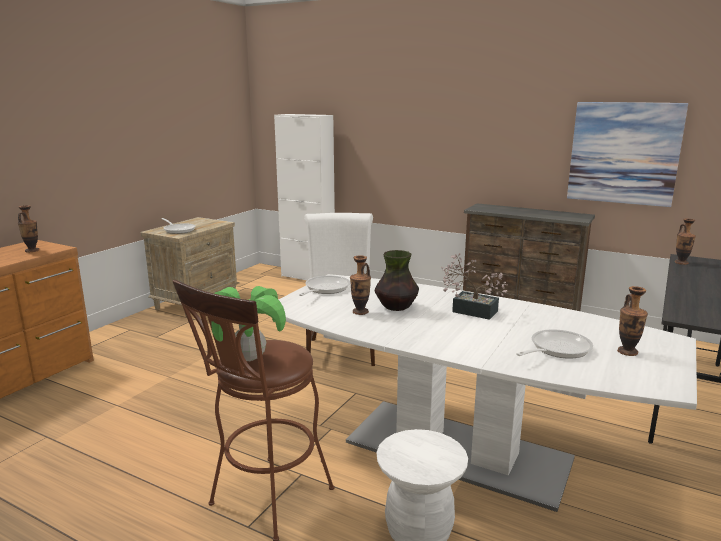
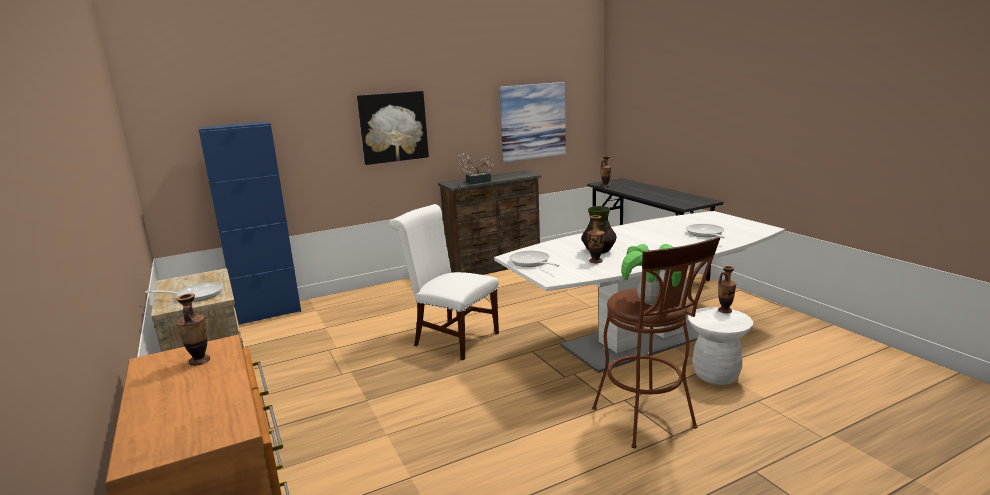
camera: 55 degrees left, 0 degrees up
white cabinet [274,114,335,280] -> blue cabinet [198,121,301,325]
potted plant [441,253,507,320] -> potted plant moved to [458,153,494,184]
vase [617,286,648,356] -> vase moved to [718,266,736,313]
none -> picture [357,91,429,165]

